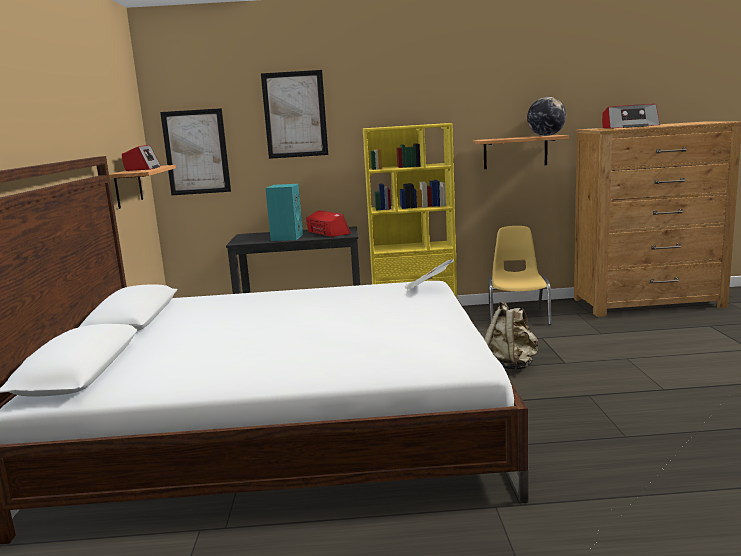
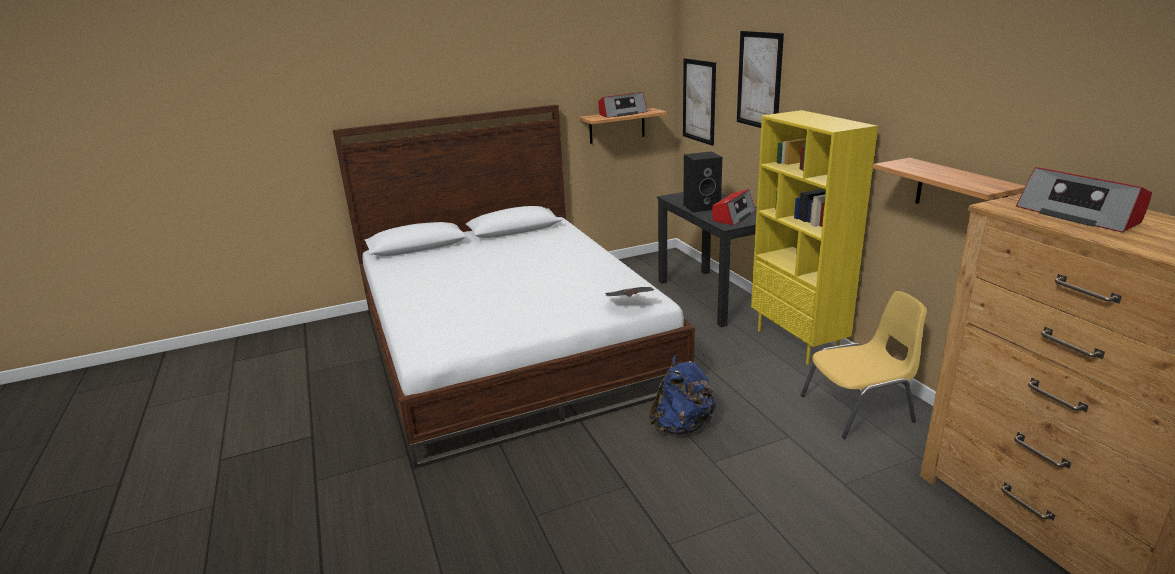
camera: 70 degrees right, 10 degrees up
turquoise speaker [265,184,303,241] -> black speaker [683,151,722,212]
beige backpack [484,301,538,370] -> blue backpack [649,355,716,435]
globe [527,97,566,136] -> none

